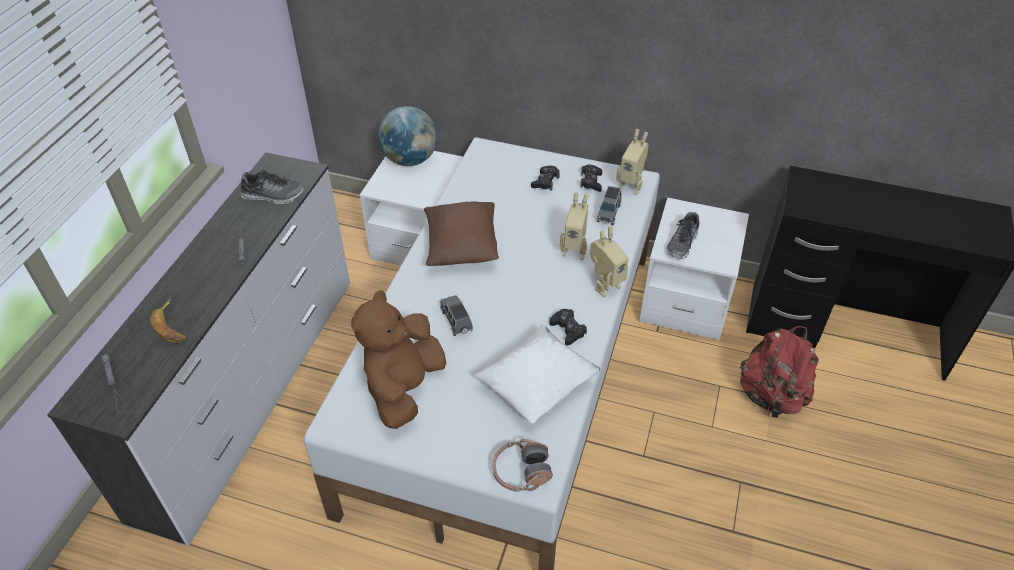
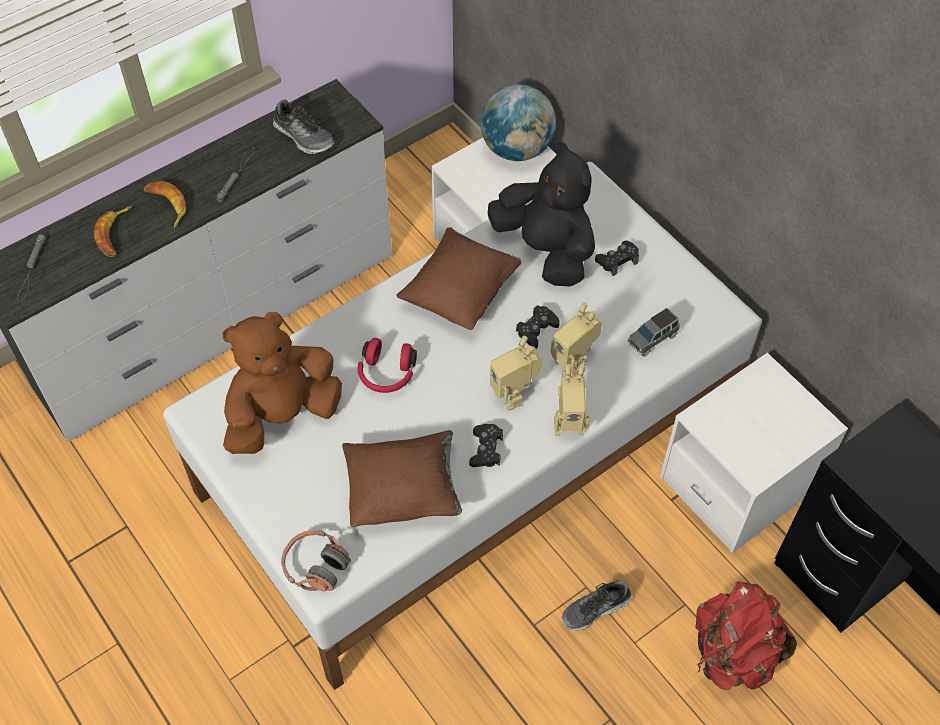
camera: 35 degrees right, 10 degrees up
grey toy car [440,295,473,336] -> red headphones [358,338,417,393]
white pillow [475,325,600,423] -> brown pillow [342,430,462,527]
black game controller [580,165,602,192] -> black game controller moved to [516,305,560,349]
toy robot [616,129,649,195] -> toy robot moved to [490,336,543,411]
shoe [667,212,699,259] -> shoe moved to [562,580,632,631]
none -> banana [143,181,186,228]
none -> black plush toy [488,142,595,287]

